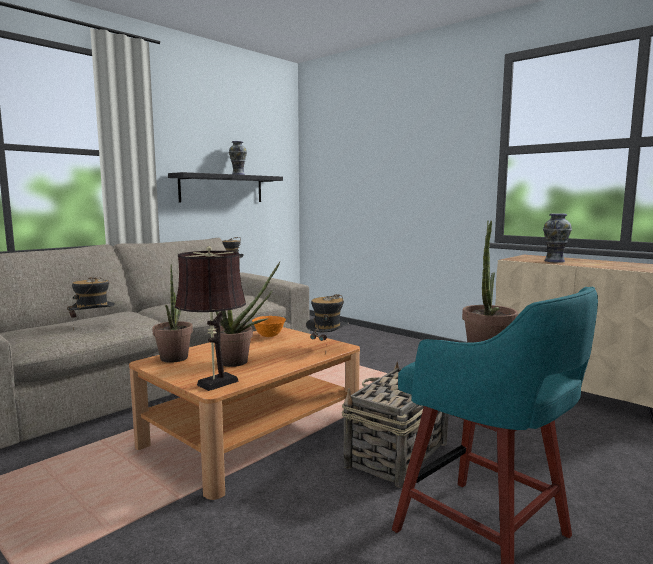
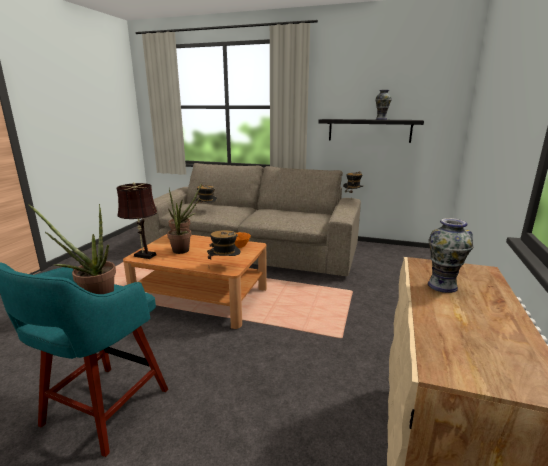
camera: 65 degrees right, 10 degrees up
basket [342,362,448,488] -> none

